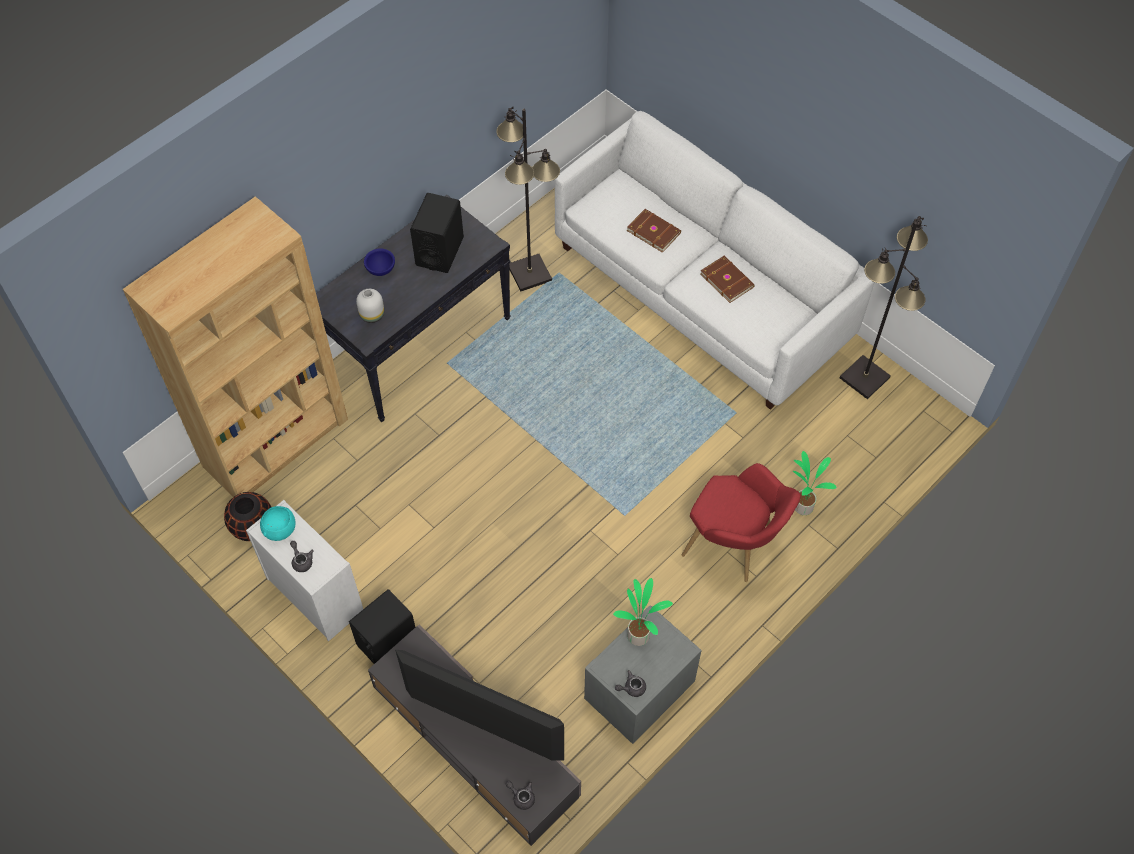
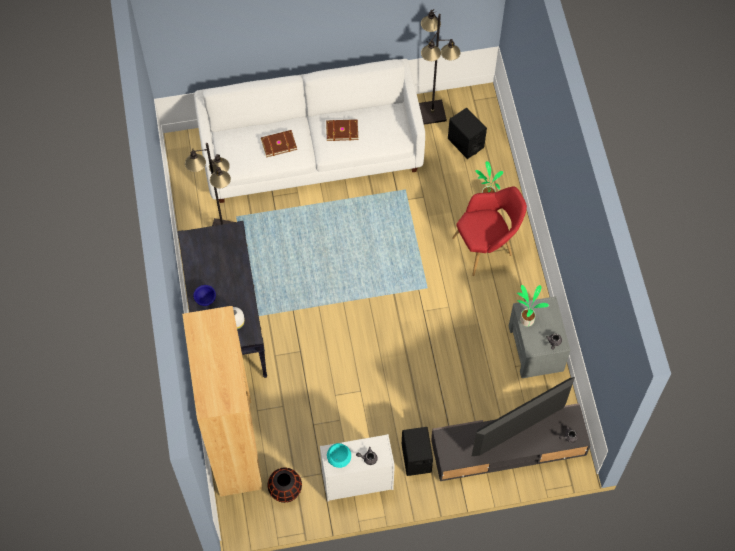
camera: 55 degrees left, 5 degrees up
black speaker [410,193,464,273] -> black speaker moved to [448,108,487,159]

